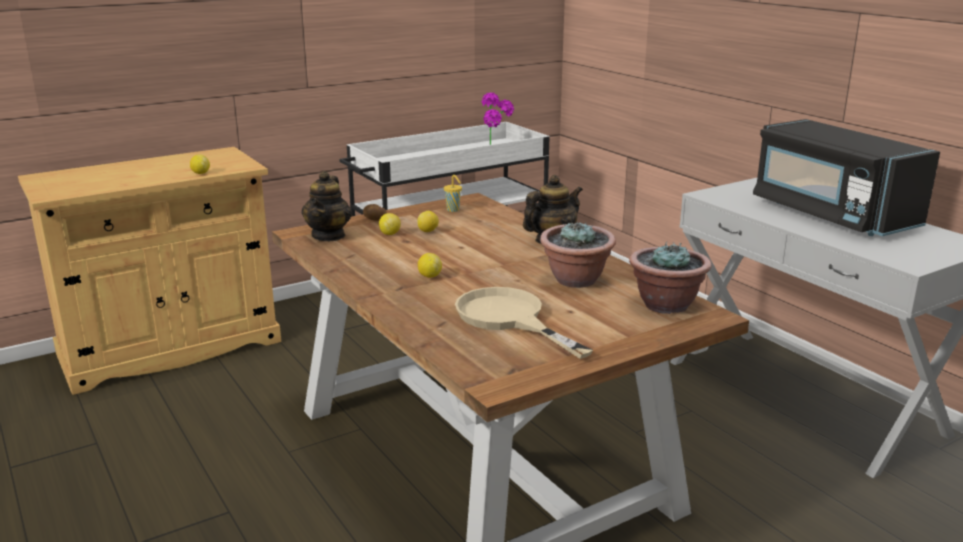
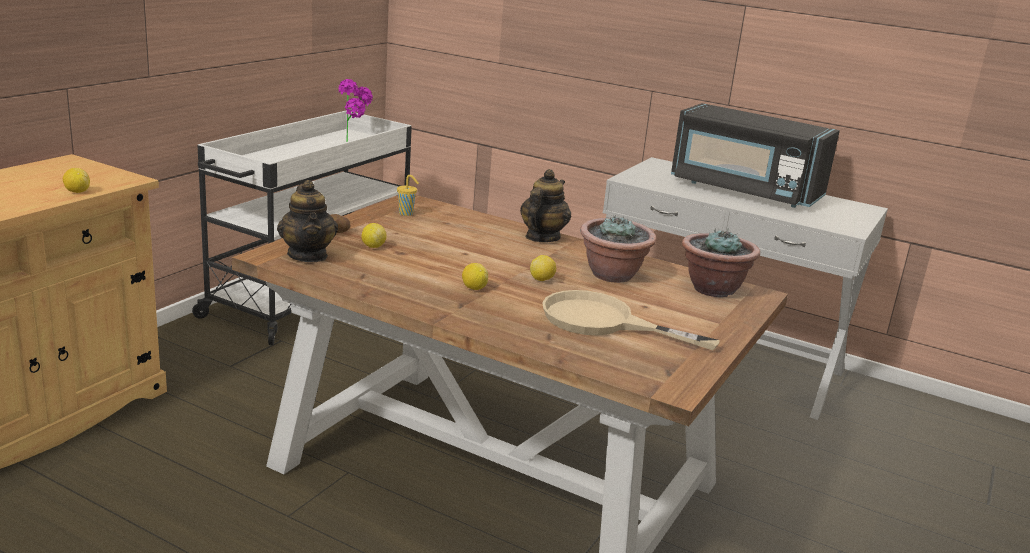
camera: 30 degrees left, 0 degrees up
lemon [418,211,439,232] -> lemon moved to [530,255,556,281]

